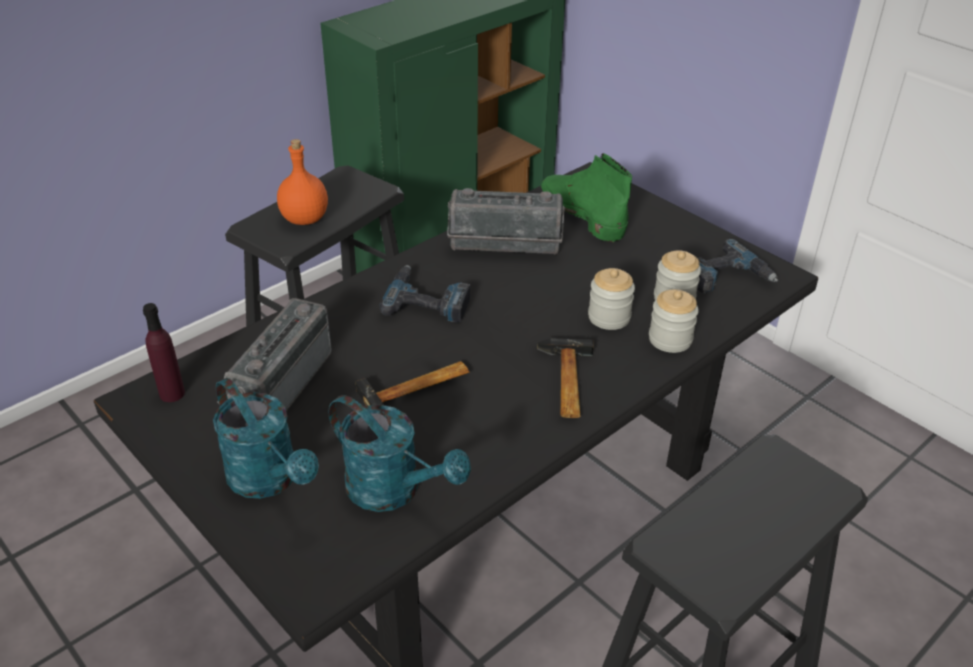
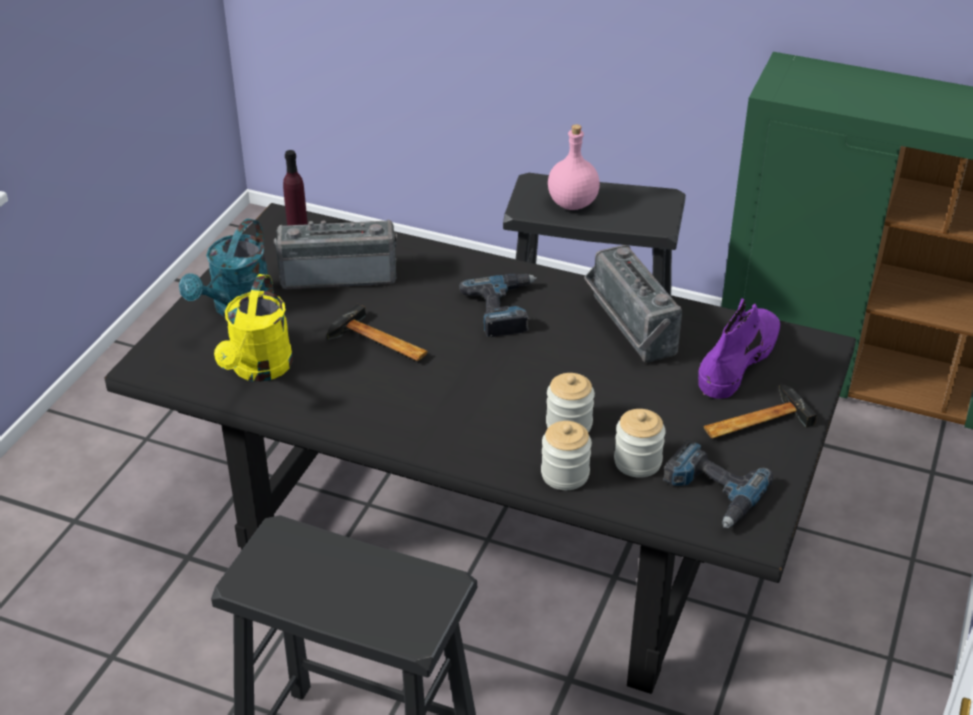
camera: 65 degrees right, 0 degrees up
orange bottle [277,139,328,225] -> pink bottle [548,124,600,210]
turquoise watering can [329,395,471,512] -> yellow watering can [214,274,293,382]
hammer [537,338,594,418] -> hammer moved to [703,383,817,439]
green boot [541,153,632,243] -> purple boot [698,298,780,399]

